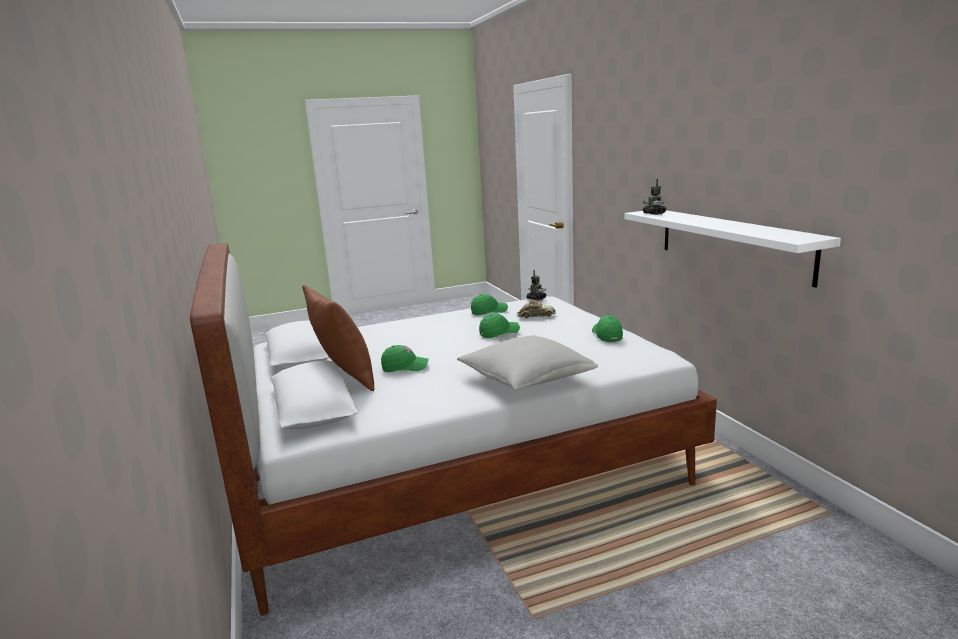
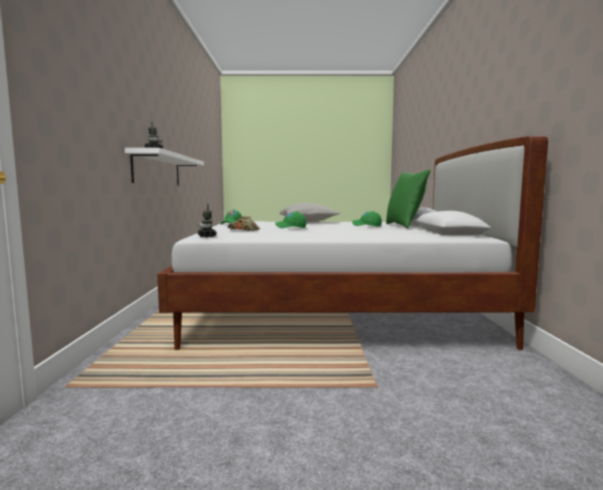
camera: 160 degrees left, 10 degrees down
brown pillow [302,285,375,391] -> green pillow [386,169,430,229]
green cap [471,294,508,315] -> none

